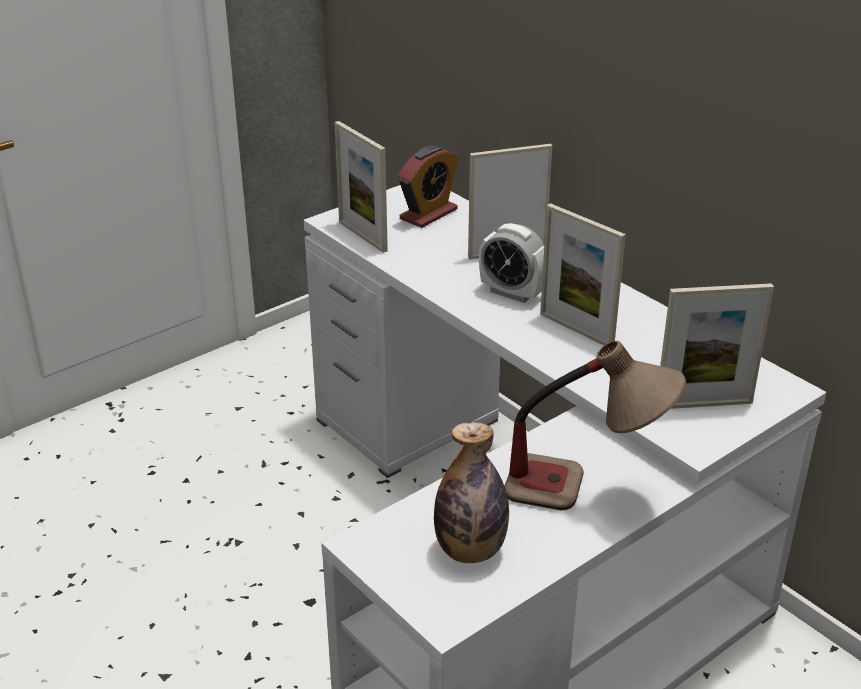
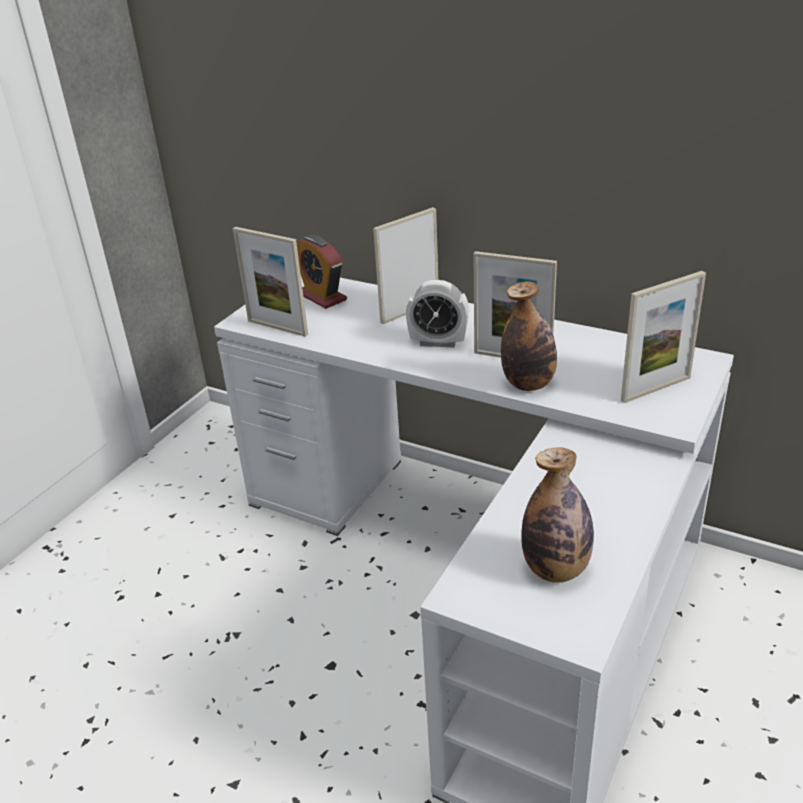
camera: 20 degrees left, 0 degrees up
alarm clock [398,145,459,228] -> alarm clock turned 120 degrees clockwise [297,235,347,309]
table lamp [505,341,686,510] -> none
none -> bottle [501,281,557,391]

